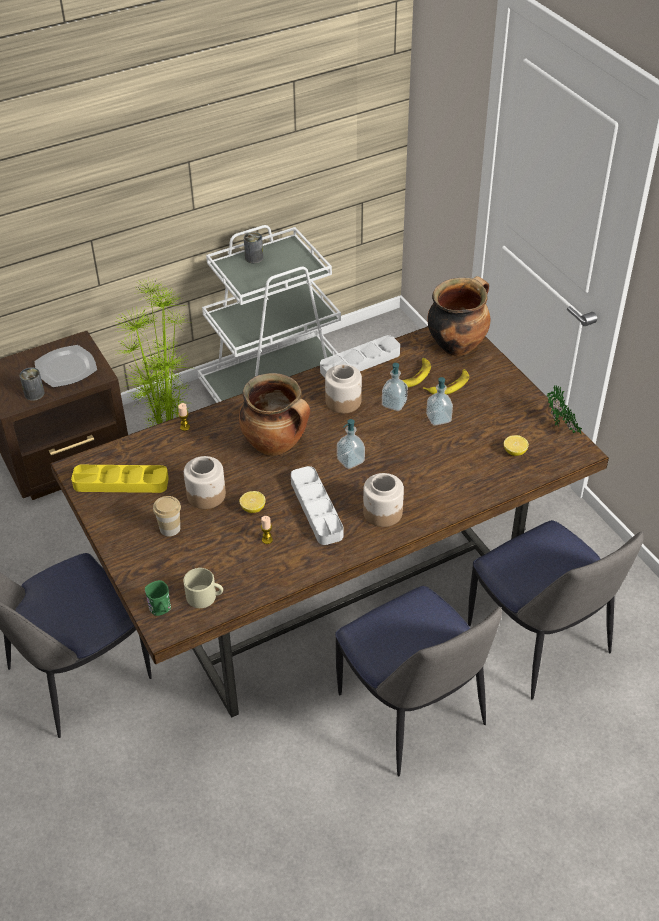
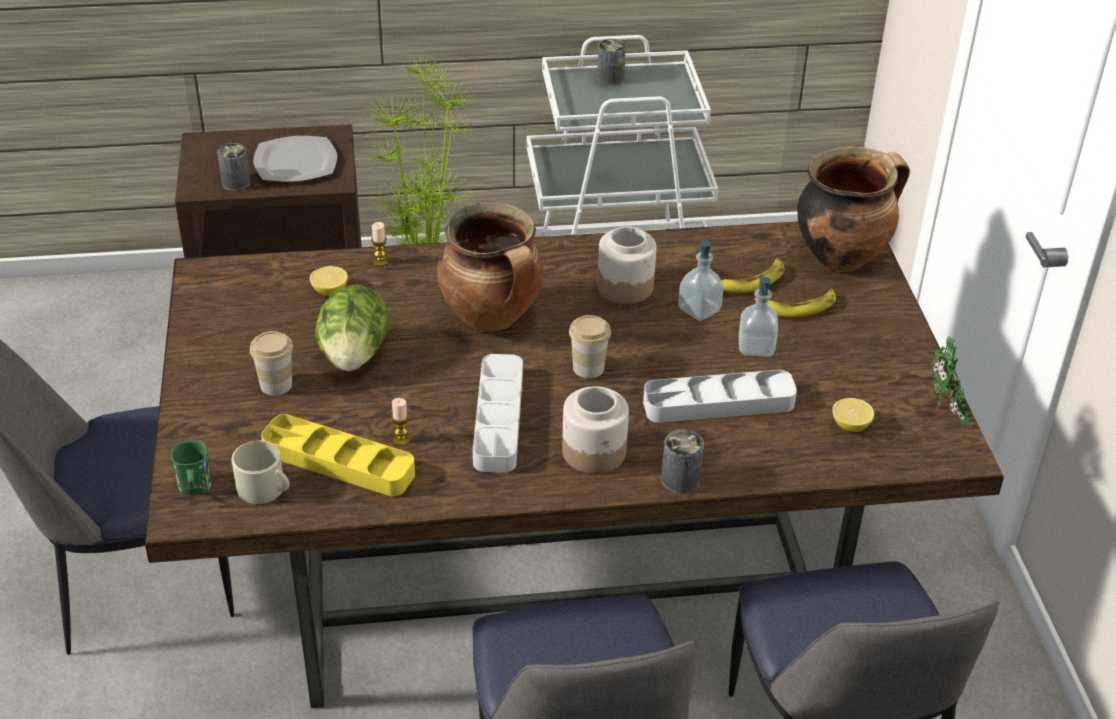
camera: 20 degrees right, 5 degrees down
yellow tray [71,465,169,493] -> yellow tray moved to [261,414,415,496]
jar [184,456,226,509] -> lettuce [315,285,389,371]
lemon [239,491,266,513] -> lemon moved to [310,266,348,296]
grey tray [320,335,400,378] -> grey tray moved to [643,370,797,423]
soap dispenser [337,419,365,469] -> cup [569,315,611,378]
none -> can [661,429,704,494]

